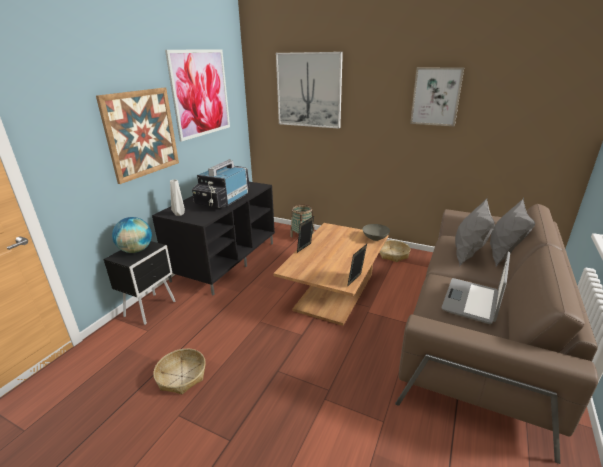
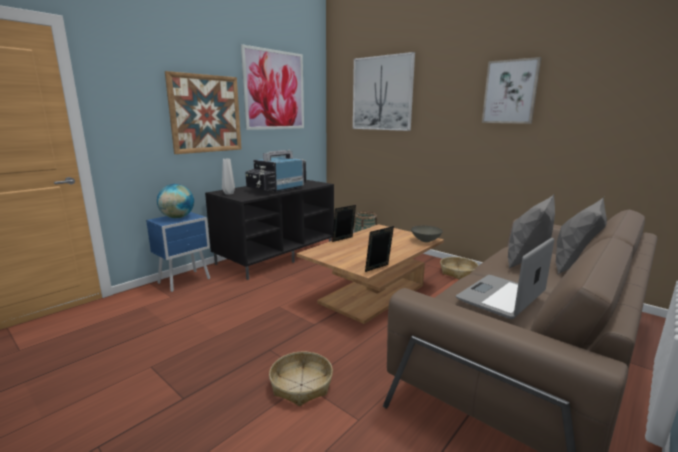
camera: 15 degrees right, 10 degrees down
black nightstand [103,241,175,325] -> blue nightstand [146,212,210,292]
basket [153,348,206,395] -> basket moved to [269,351,333,406]

